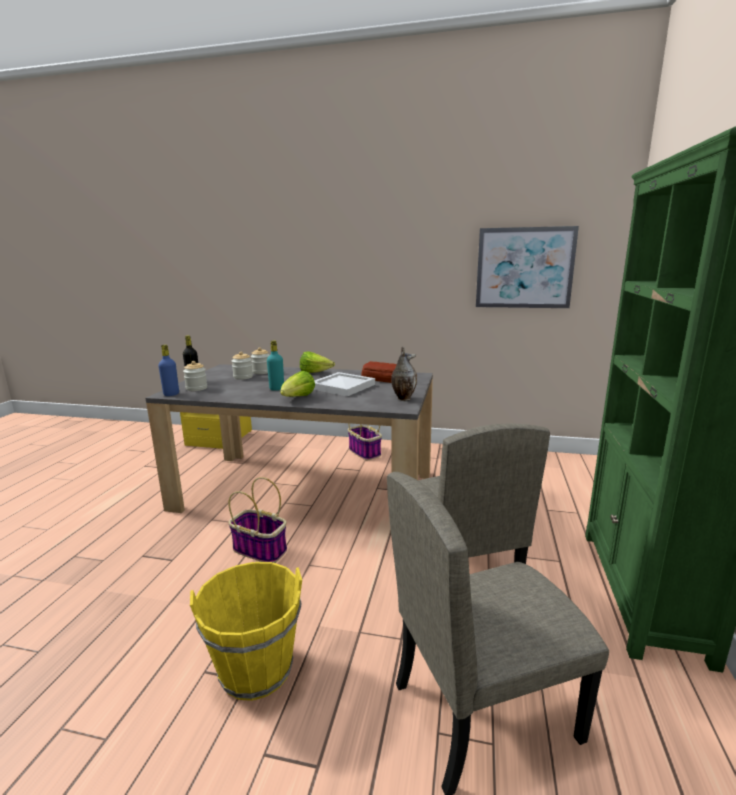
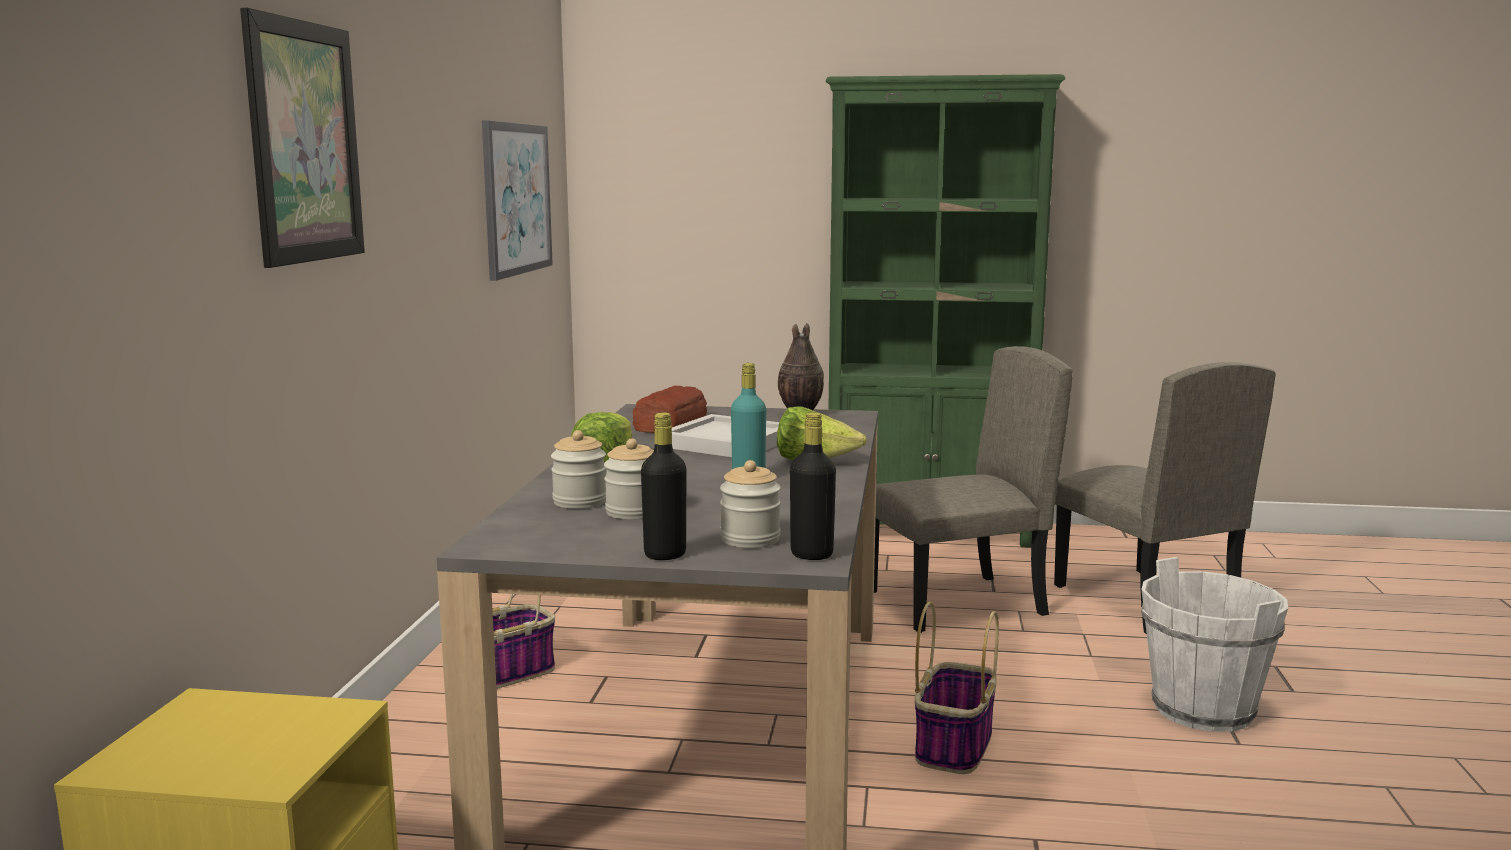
camera: 95 degrees left, 5 degrees down
blue bottle [158,345,179,396] -> black bottle [790,412,836,560]
yellow bucket [190,562,302,701] -> white bucket [1141,557,1288,732]
none -> picture [240,7,365,268]

